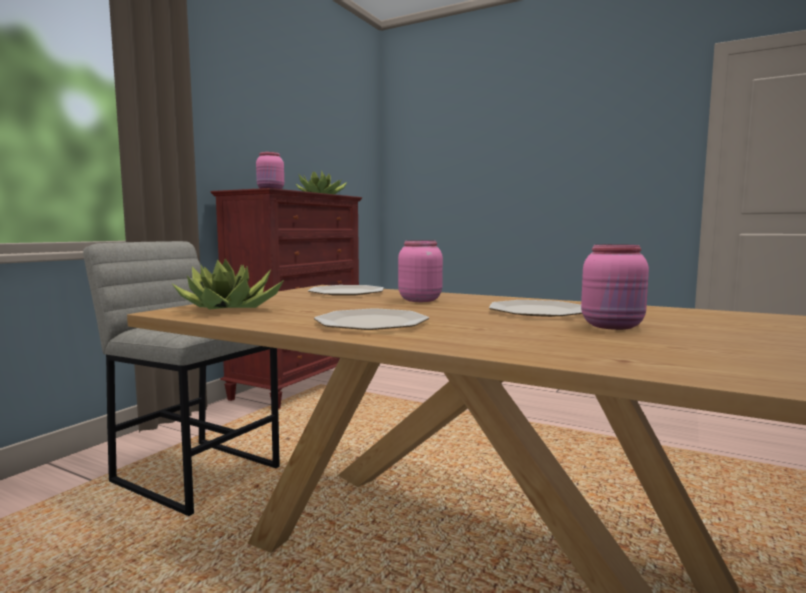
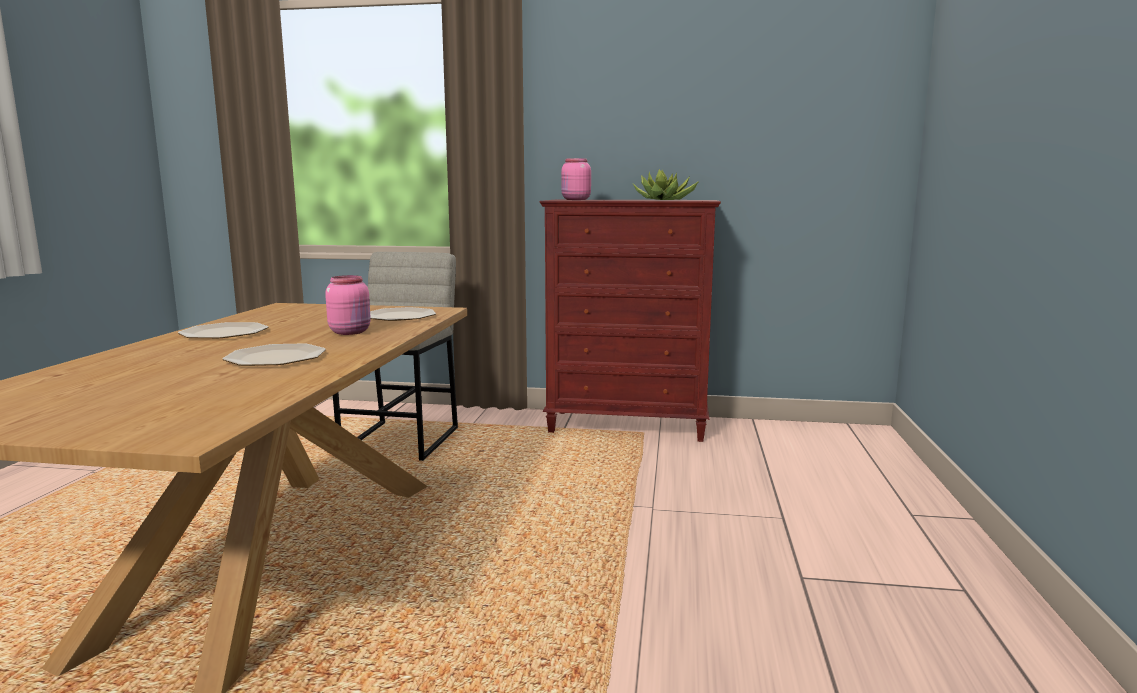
camera: 70 degrees right, 5 degrees up
potted plant [172,258,284,310] -> none
pink jar [581,244,649,330] -> none

